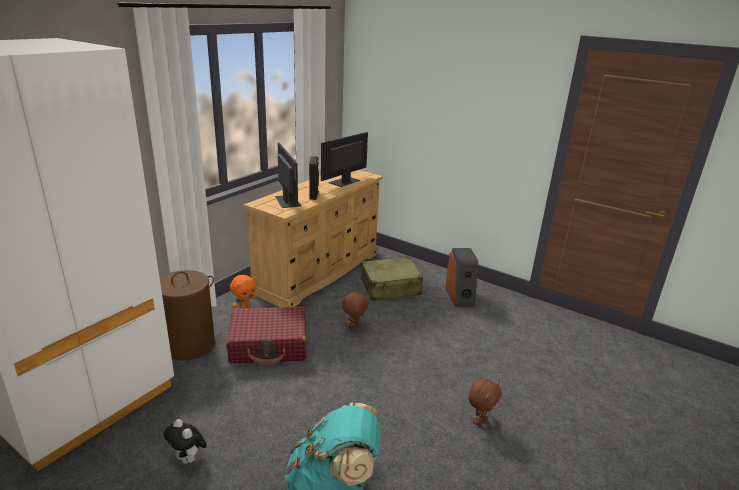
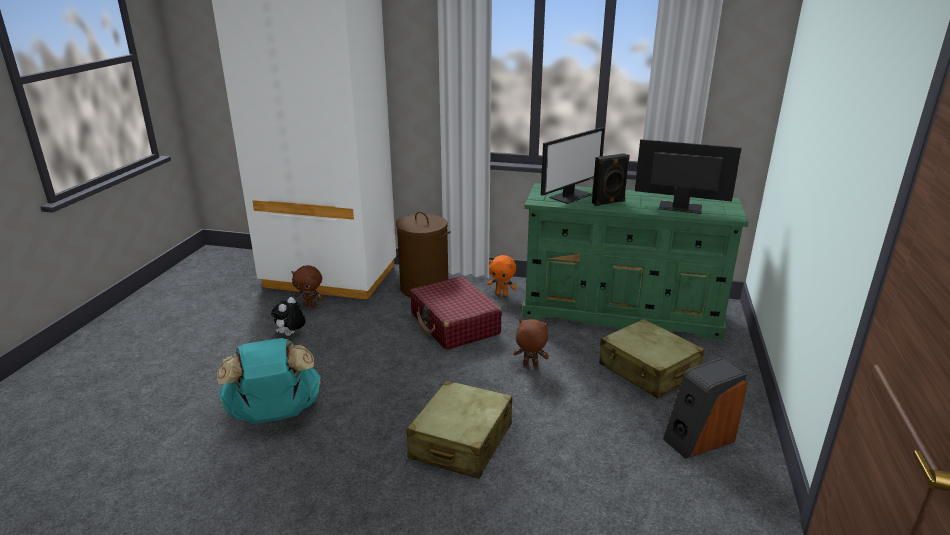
camera: 70 degrees right, 0 degrees up
beige dresser [244,170,383,307] -> green dresser [522,183,749,340]
brown plush toy [468,379,502,426] -> brown plush toy moved to [291,265,324,307]
none -> beige suitcase [406,380,512,479]

